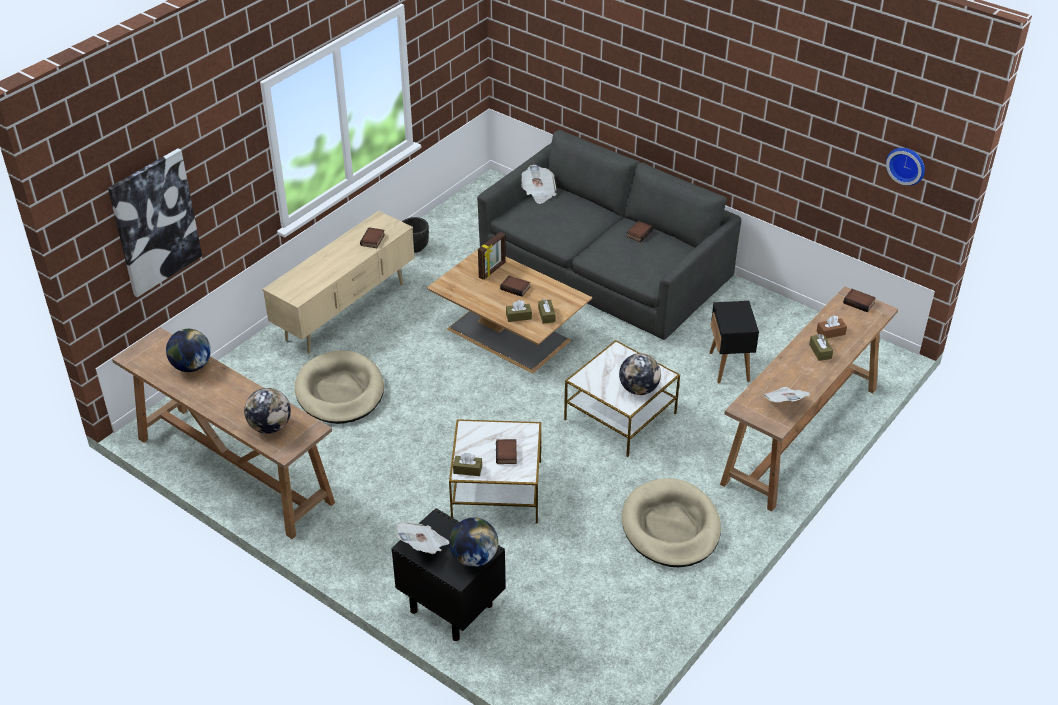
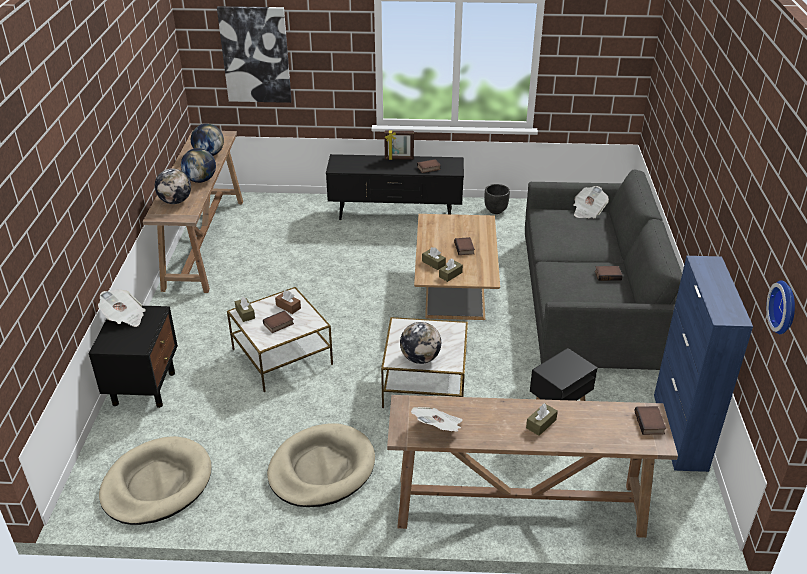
camera: 55 degrees right, 5 degrees down
beige tv stand [263,211,414,354] -> black tv stand [326,154,464,220]
beige dog bed [295,350,384,424] -> beige dog bed moved to [99,436,212,525]
globe [449,518,498,567] -> globe moved to [181,148,216,183]
picture frame [478,232,505,280] -> picture frame moved to [384,130,414,160]
brown tissue box [817,315,847,339] -> brown tissue box moved to [275,290,301,314]
none -> blue cabinet [654,256,753,472]

